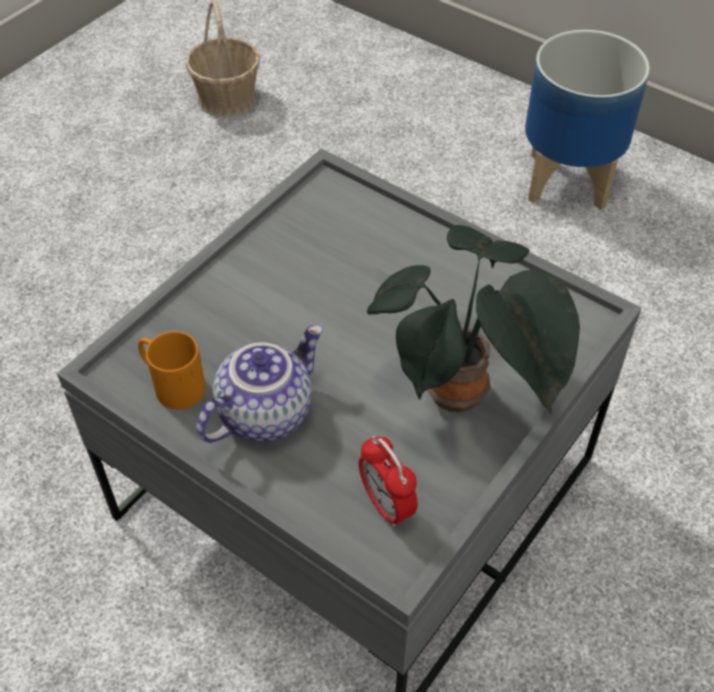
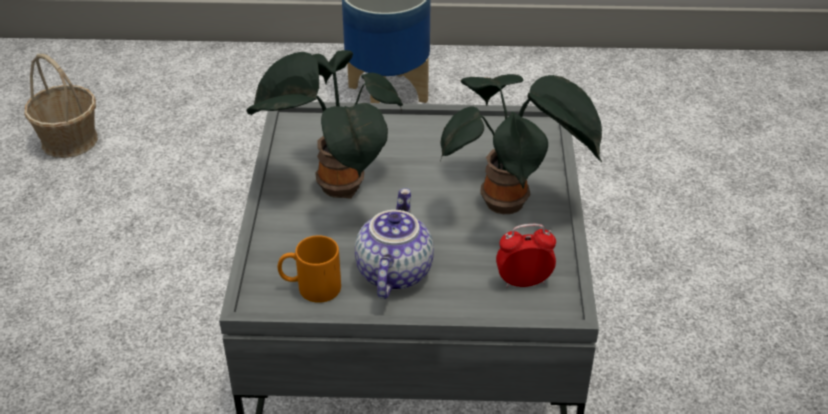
camera: 35 degrees left, 10 degrees down
alarm clock [359,436,418,527] -> alarm clock turned 150 degrees clockwise [496,224,556,288]
none -> potted plant [247,50,403,199]

